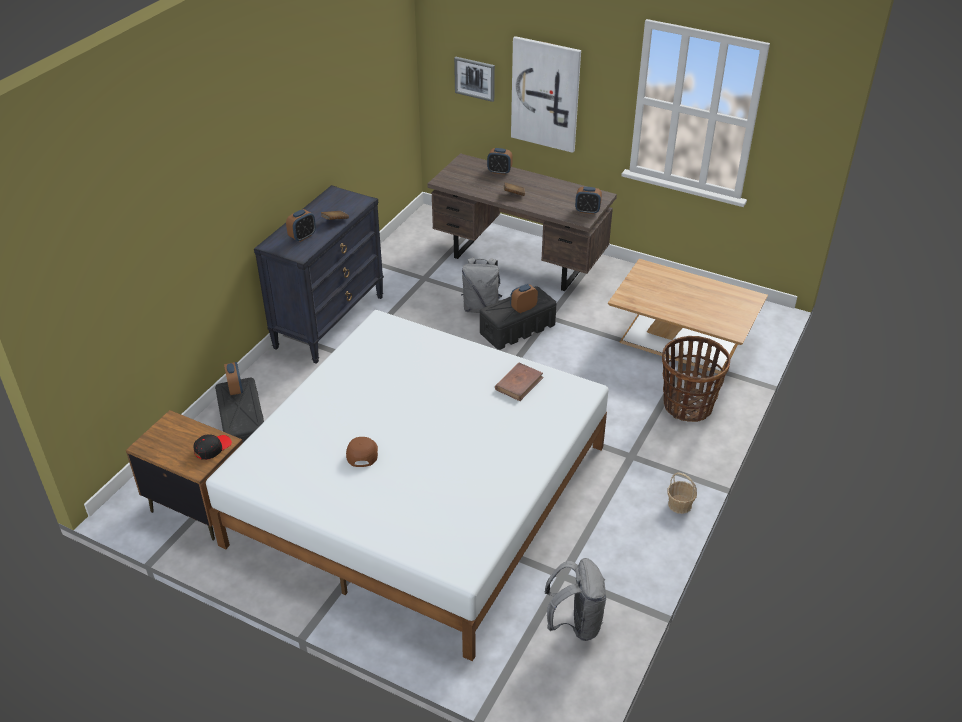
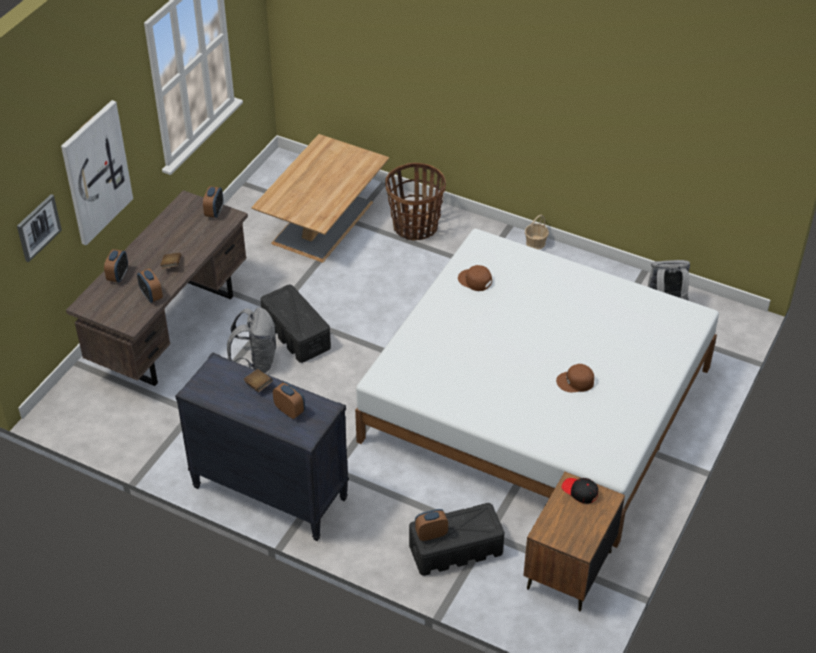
camera: 90 degrees left, 5 degrees up
brown book [495,363,544,401] -> brown cap [458,265,492,291]
alarm clock [510,284,538,313] -> alarm clock moved to [137,269,163,303]

